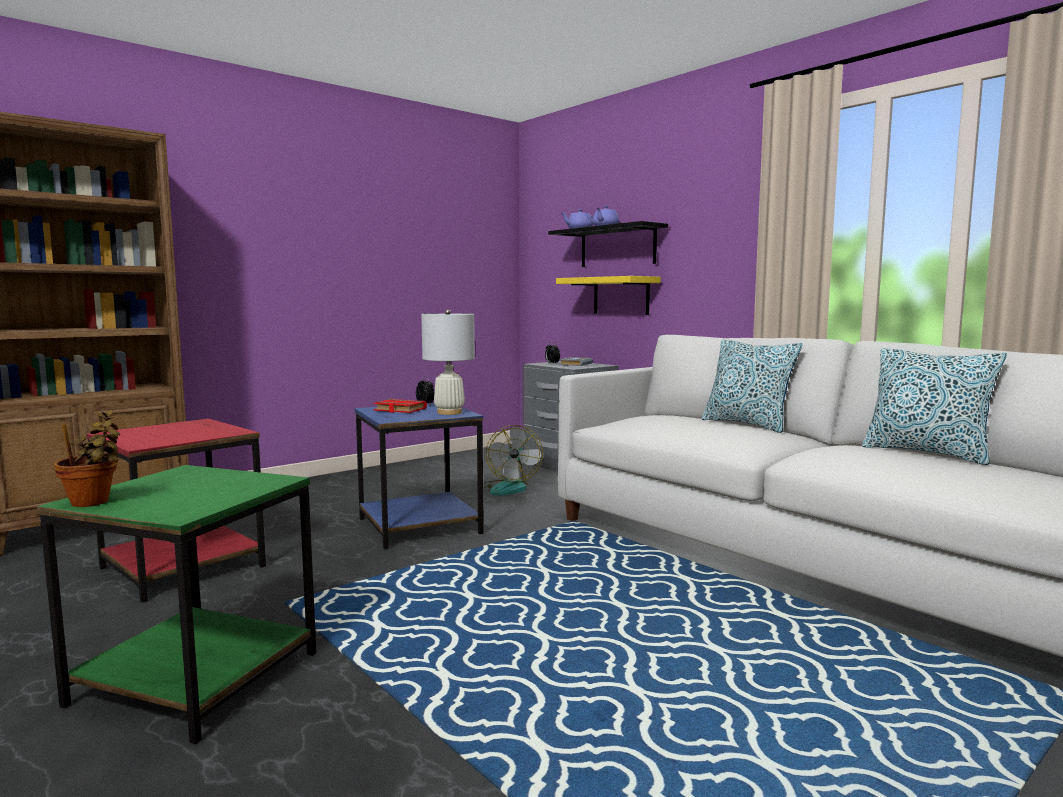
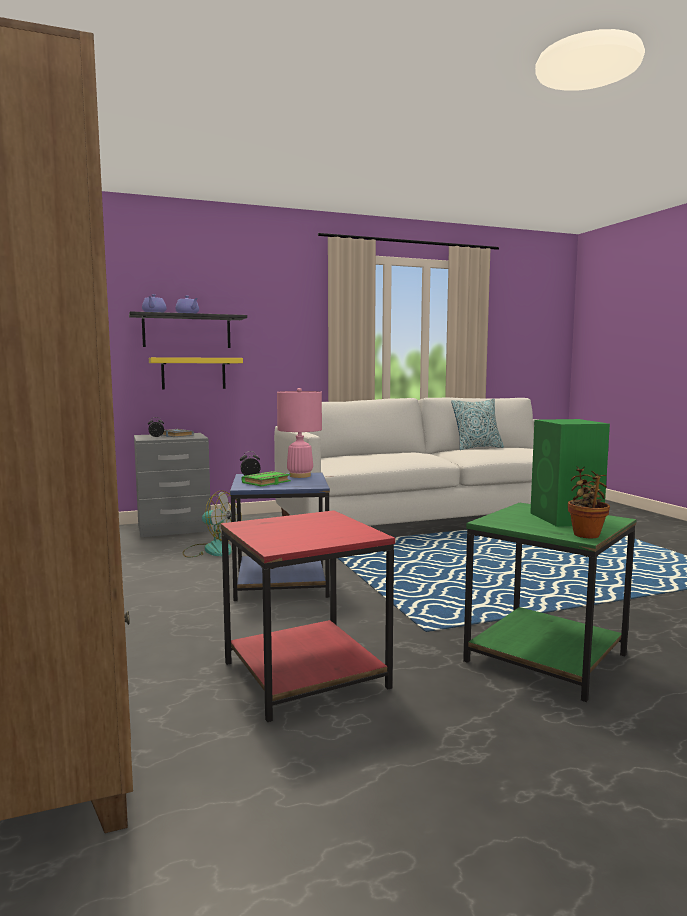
camera: 70 degrees left, 0 degrees up
red book [373,399,427,413] -> green book [241,471,291,486]
white table lamp [421,309,475,415] -> pink table lamp [277,388,322,478]
pillow [702,340,803,433] -> none
none -> green speaker [530,419,610,527]

